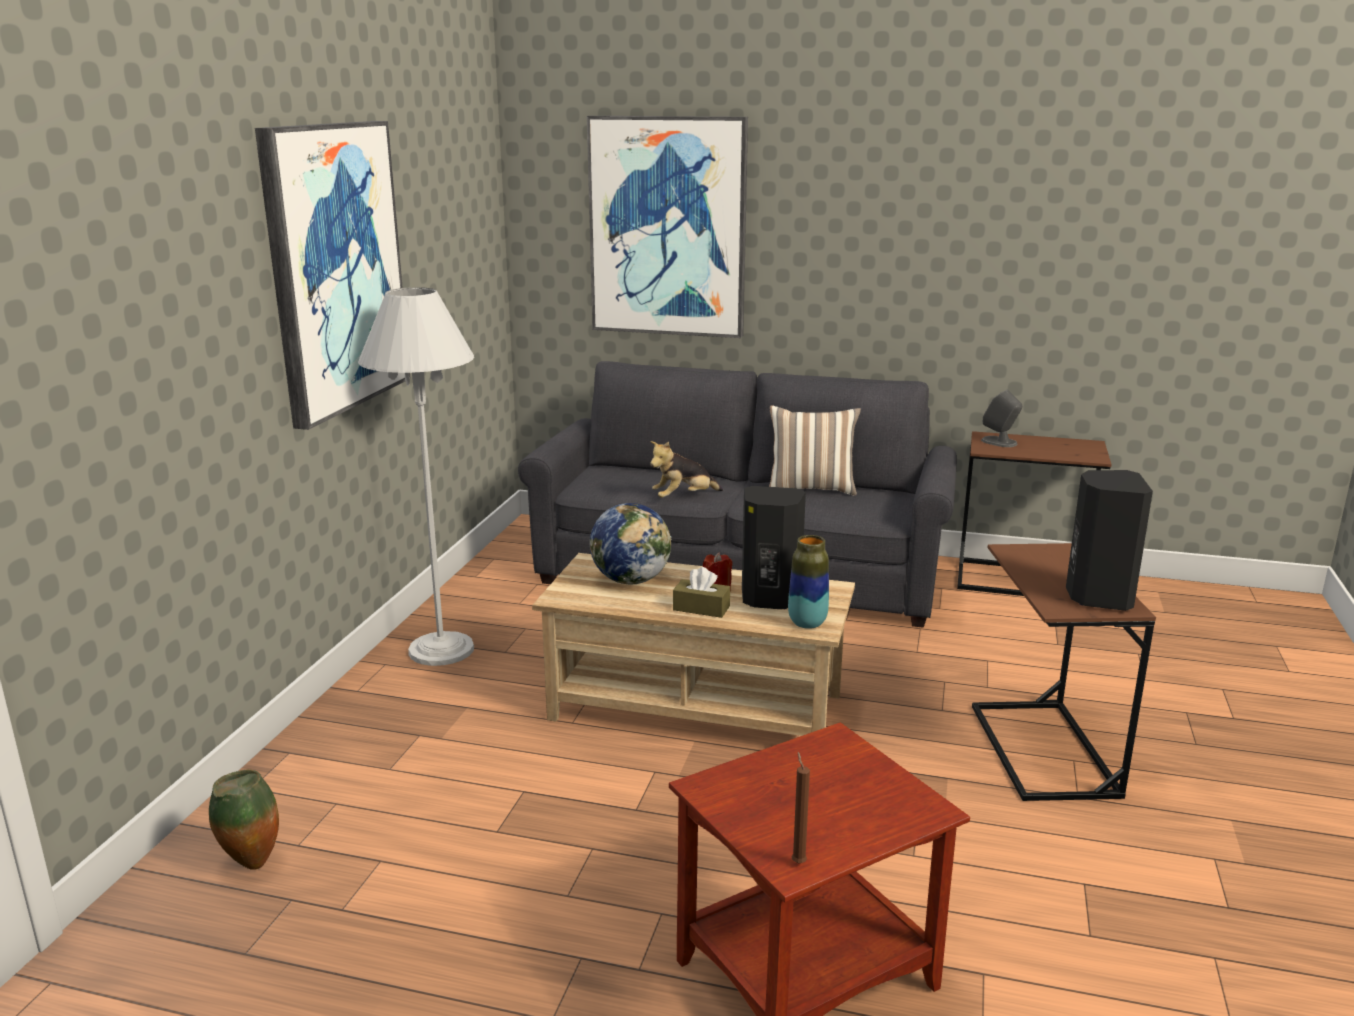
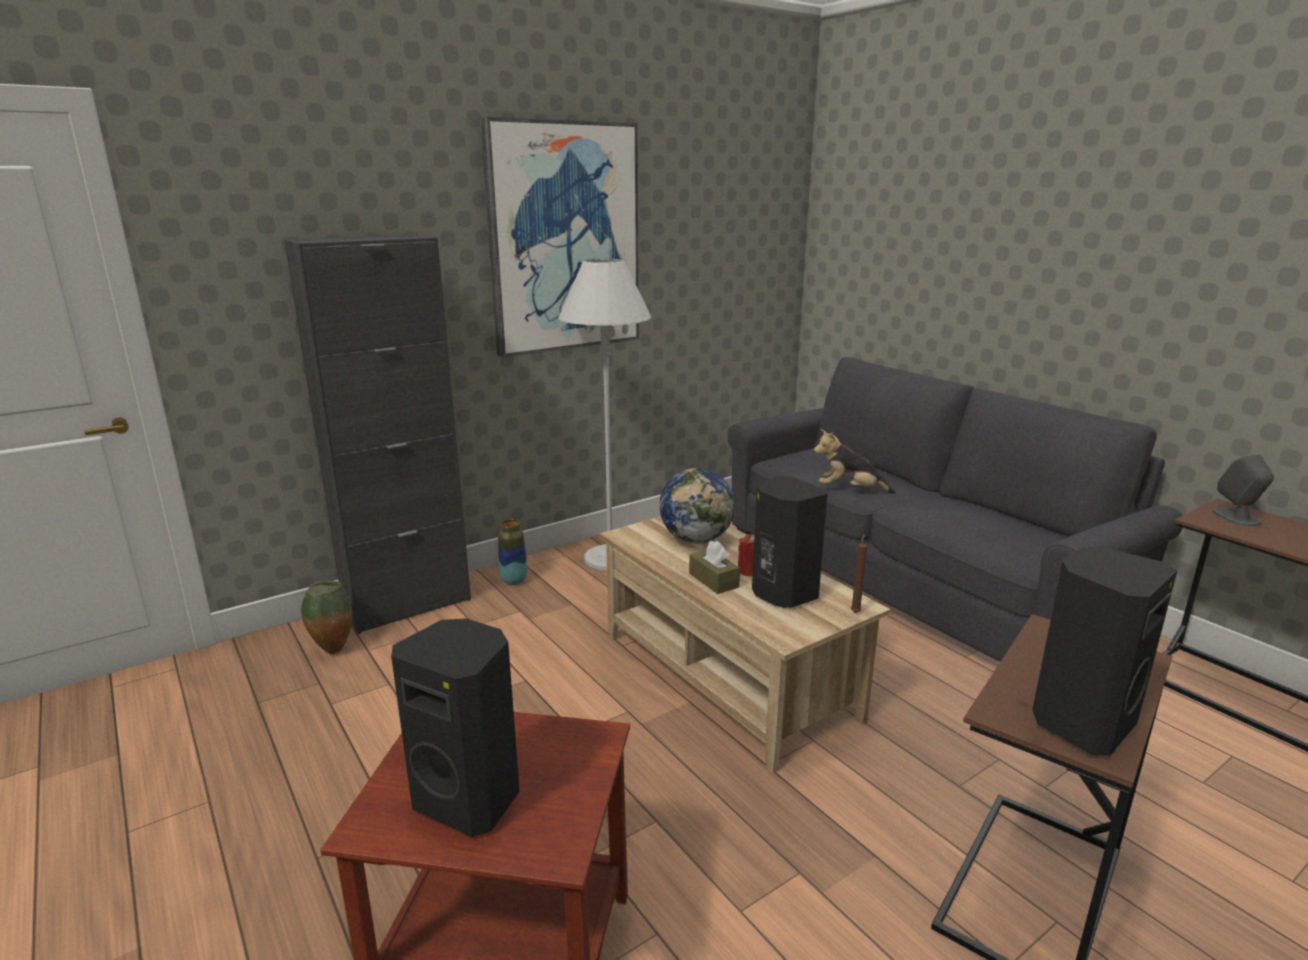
camera: 40 degrees right, 0 degrees up
picture [587,116,748,338] -> none
pillow [769,405,861,496] -> none
vase [788,535,829,629] -> vase moved to [498,519,528,585]
brown candle [792,752,810,863] -> brown candle moved to [851,534,867,613]
none -> black cabinet [284,234,471,634]
none -> black speaker [391,618,520,837]

